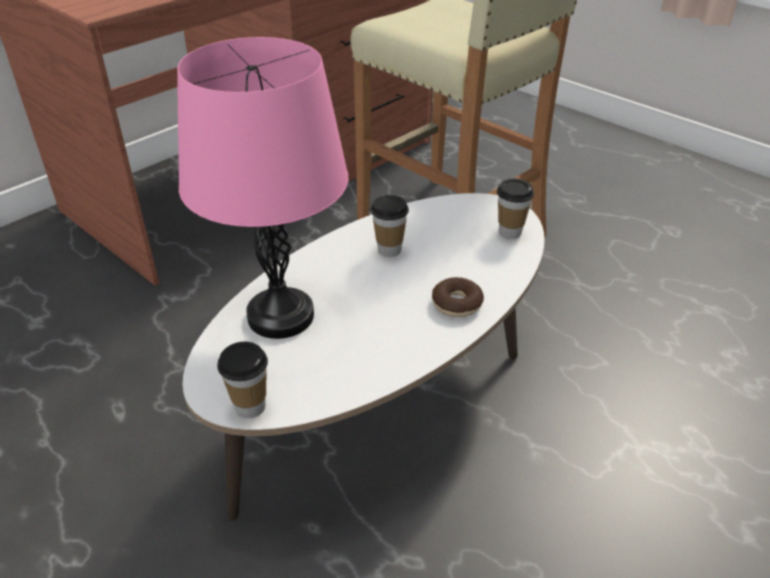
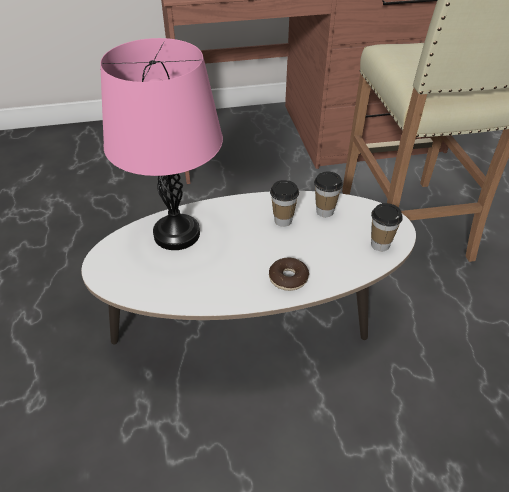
camera: 35 degrees right, 5 degrees up
cup [217,342,268,418] -> cup moved to [314,172,343,217]

